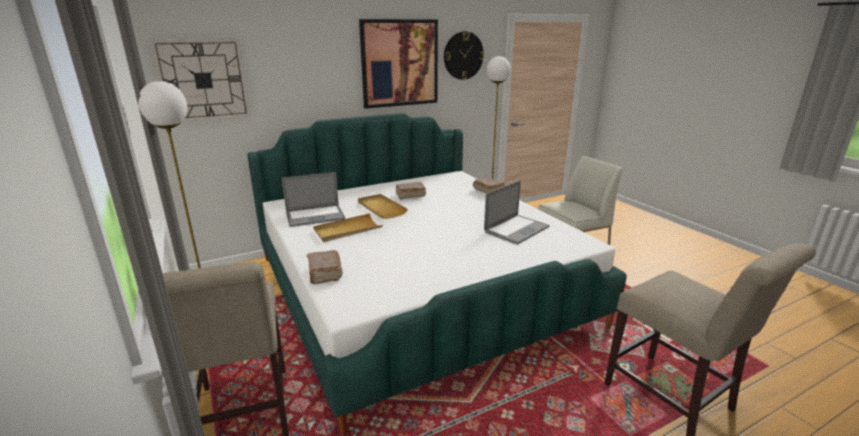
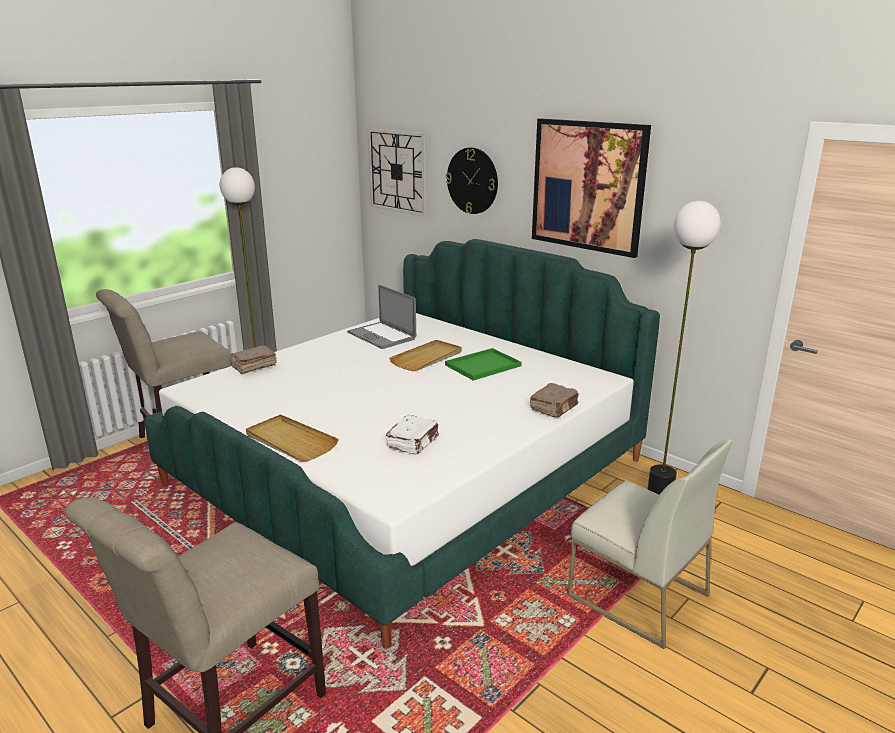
camera: 70 degrees right, 0 degrees up
beige tray [313,214,383,242] -> beige tray moved to [246,414,339,462]
brown book [395,182,426,200] -> green tray [445,348,522,381]
wall clock [444,31,484,80] -> wall clock moved to [446,147,498,214]
laptop [484,180,550,244] -> white book [386,415,439,454]

